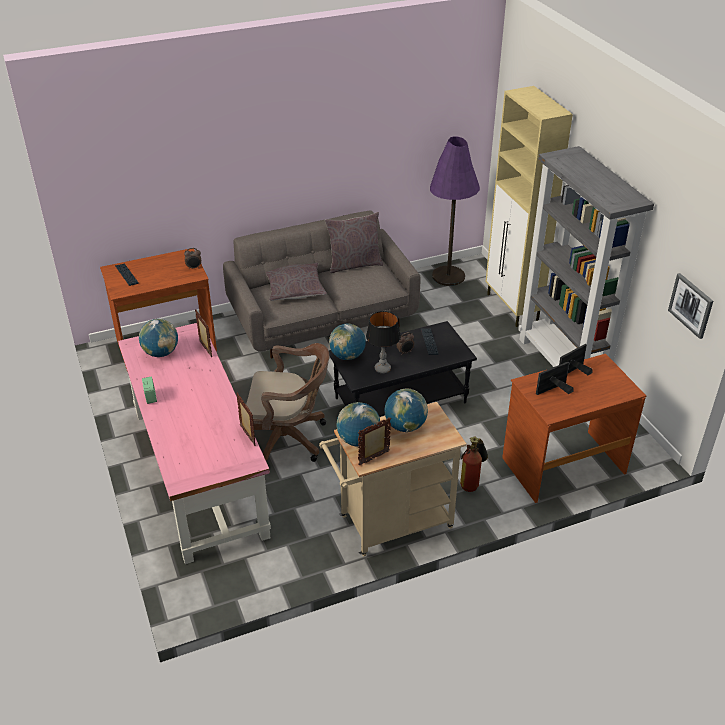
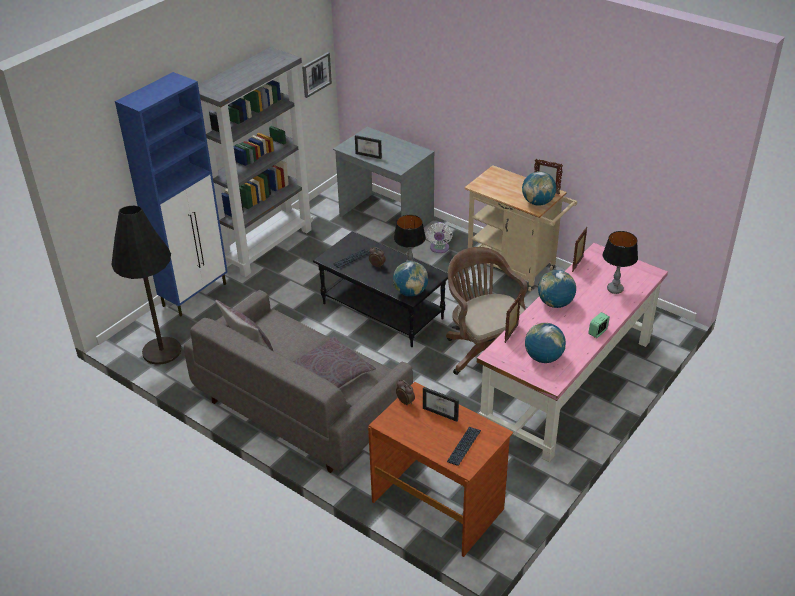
camera: 120 degrees left, 0 degrees up
globe [385,389,428,432] -> globe moved to [538,270,576,308]
purple floor lamp [430,136,480,286] -> black floor lamp [111,206,181,365]
fire extinguisher [460,436,488,492] -> white fan [426,222,453,253]
beige cabinet [486,86,573,327] -> blue cabinet [115,72,228,316]
brown desk [502,354,646,503] -> grey desk [333,127,434,227]
picture frame [536,362,574,395] -> picture frame moved to [423,387,459,422]
none -> table lamp [603,231,638,294]

